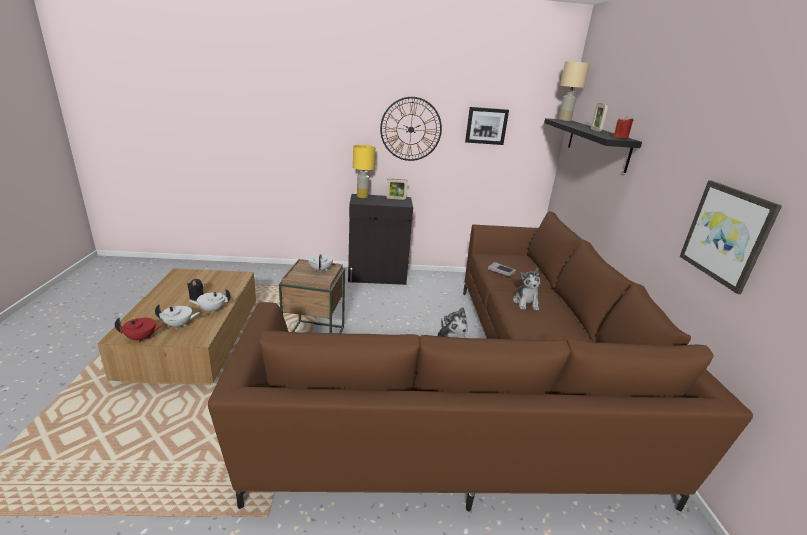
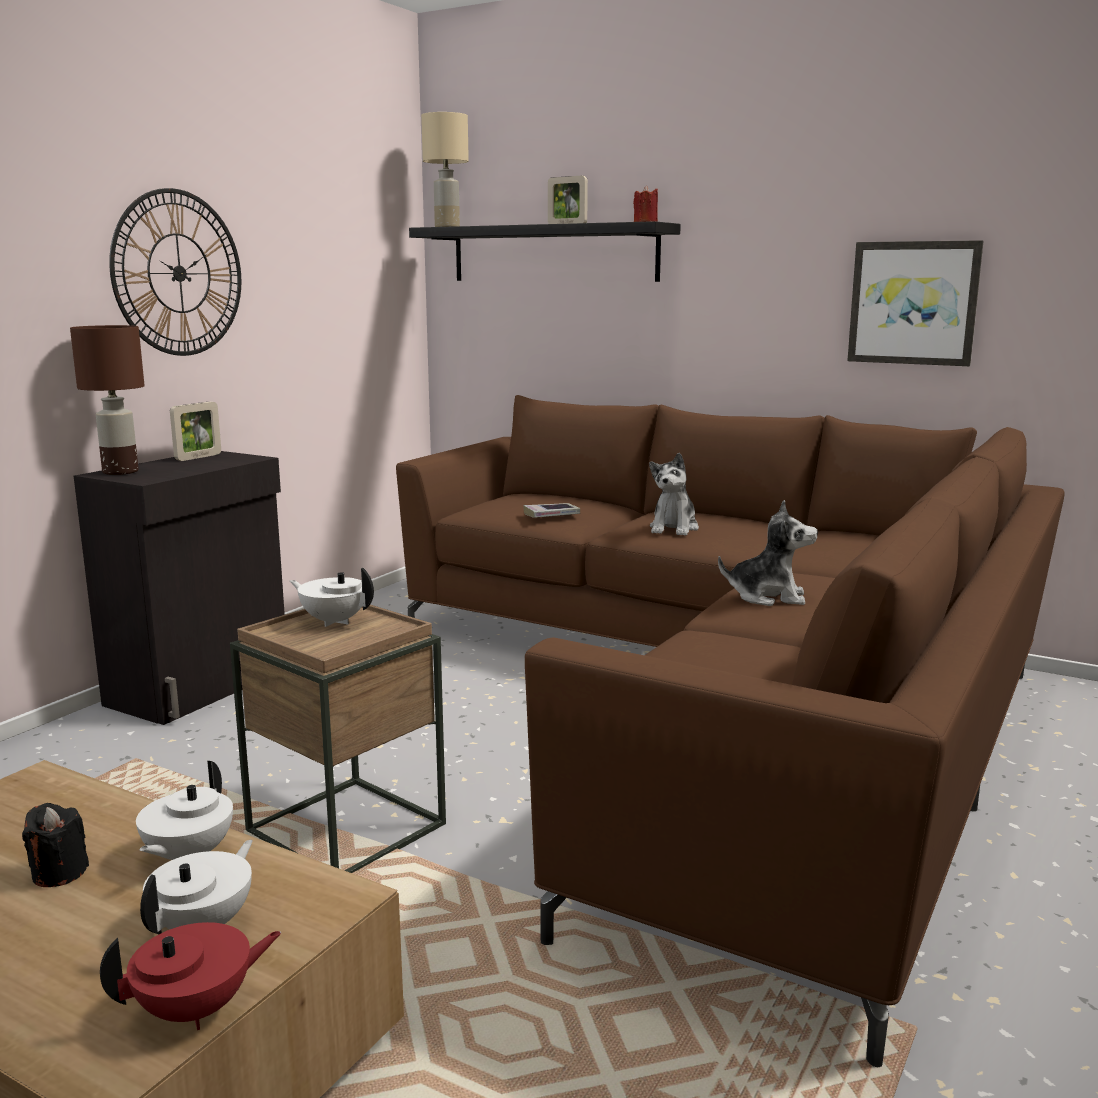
camera: 55 degrees left, 10 degrees down
red teapot [115,318,165,343] -> red teapot turned 45 degrees clockwise [100,922,281,1030]
yellow table lamp [353,145,375,198] -> brown table lamp [70,325,145,475]
picture [465,107,509,145] -> none
plush toy [513,268,540,310] -> plush toy turned 75 degrees clockwise [649,453,699,536]

